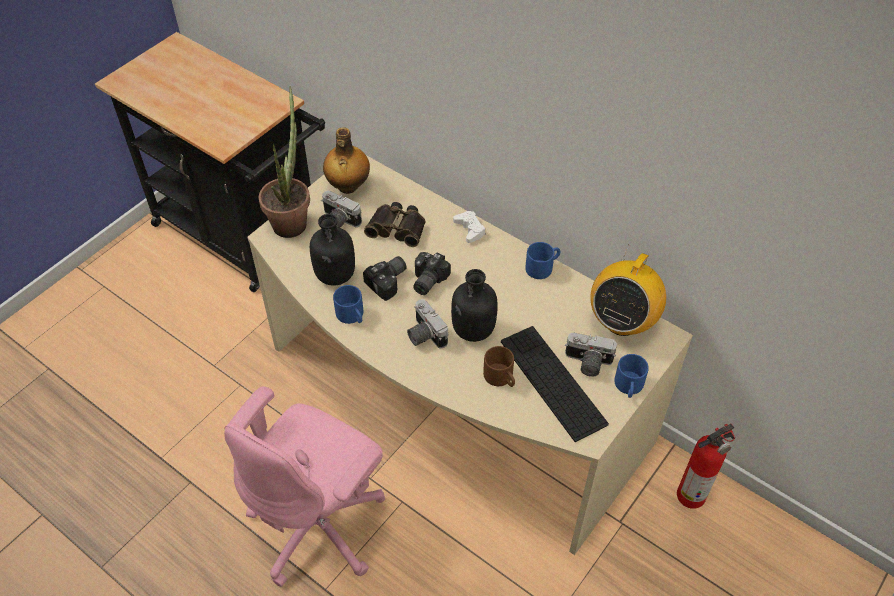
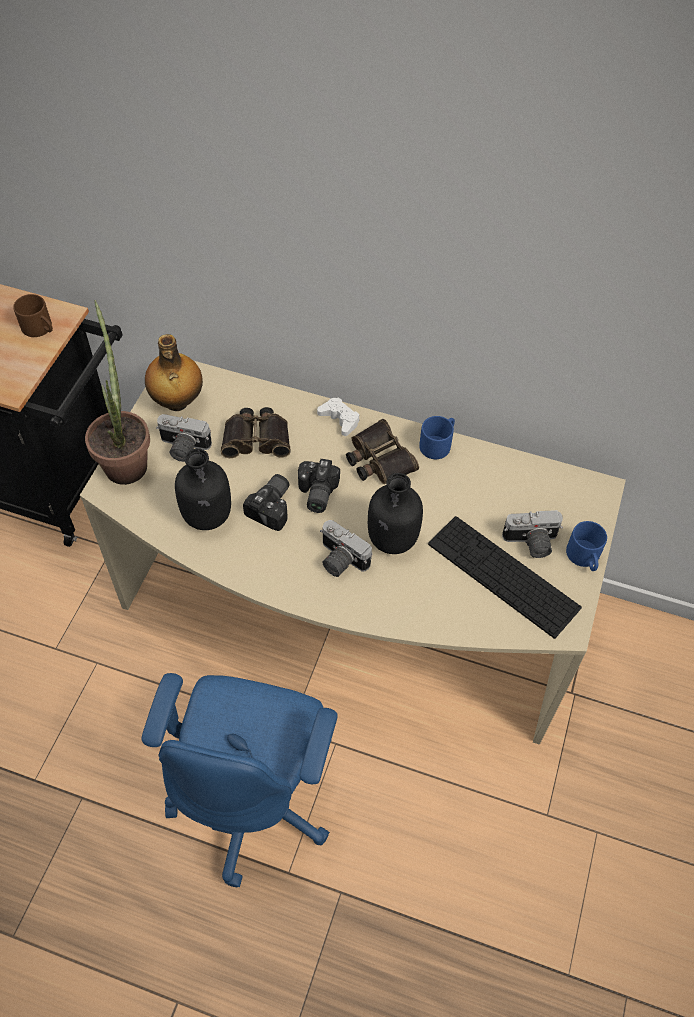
camera: 20 degrees left, 5 degrees up
pink office chair [224,386,385,587] -> blue office chair [141,673,338,887]
blue mug [333,285,363,324] -> none
brown mug [483,346,515,387] -> brown mug moved to [13,294,53,337]
radio [590,245,666,336] -> none
fire extinguisher [677,424,735,509] -> none
none -> binoculars [346,419,419,484]

